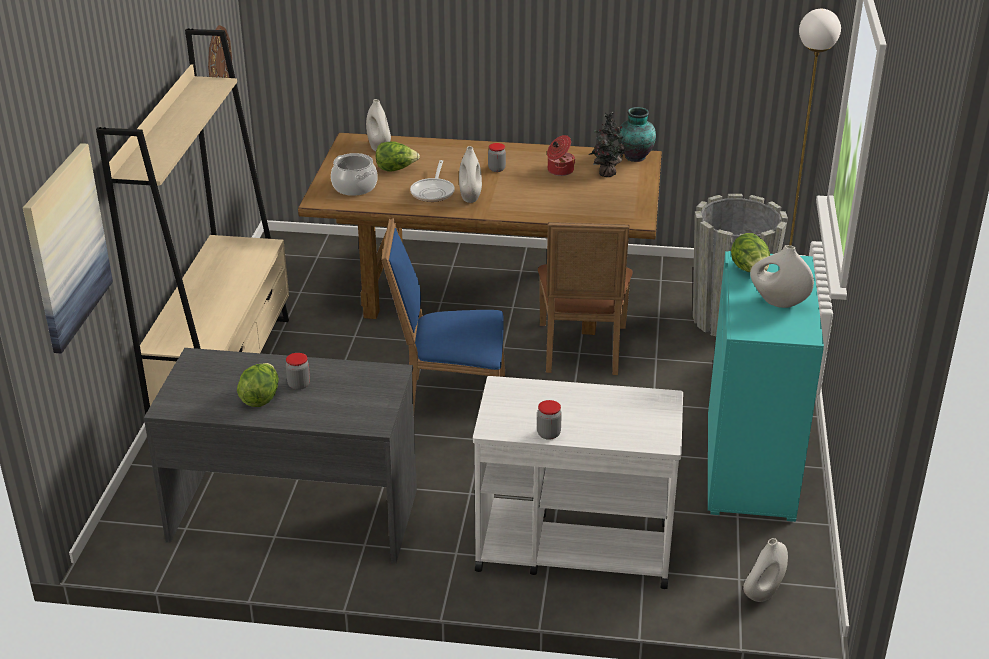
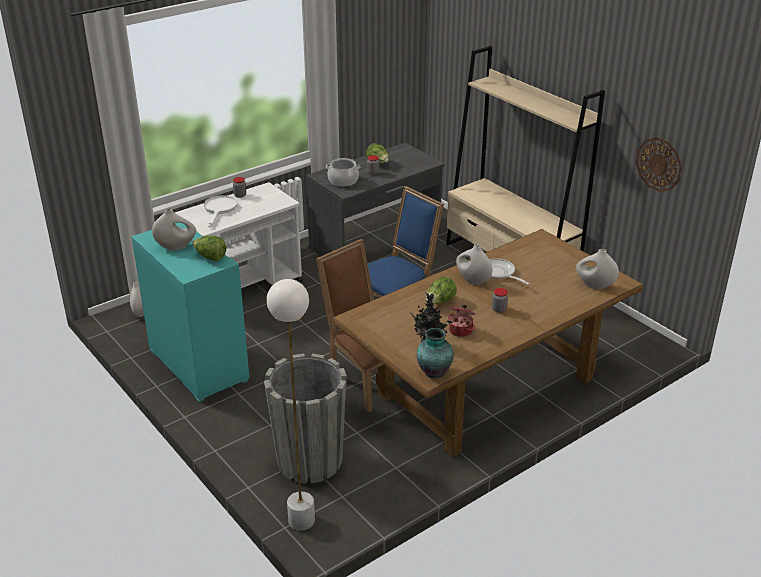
camera: 135 degrees right, 0 degrees up
picture [23,143,113,354] -> none
cooking pot [331,153,378,196] -> cooking pot moved to [326,158,360,186]
lettuce [375,141,420,172] -> lettuce moved to [426,277,457,303]
none -> white frying pan [204,195,238,228]

